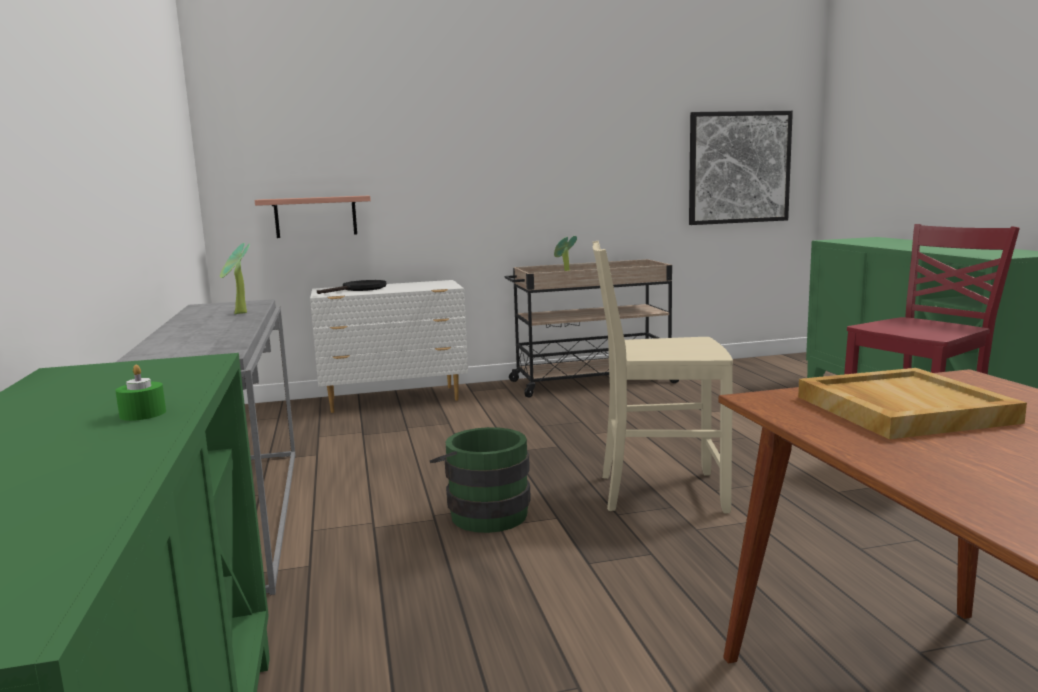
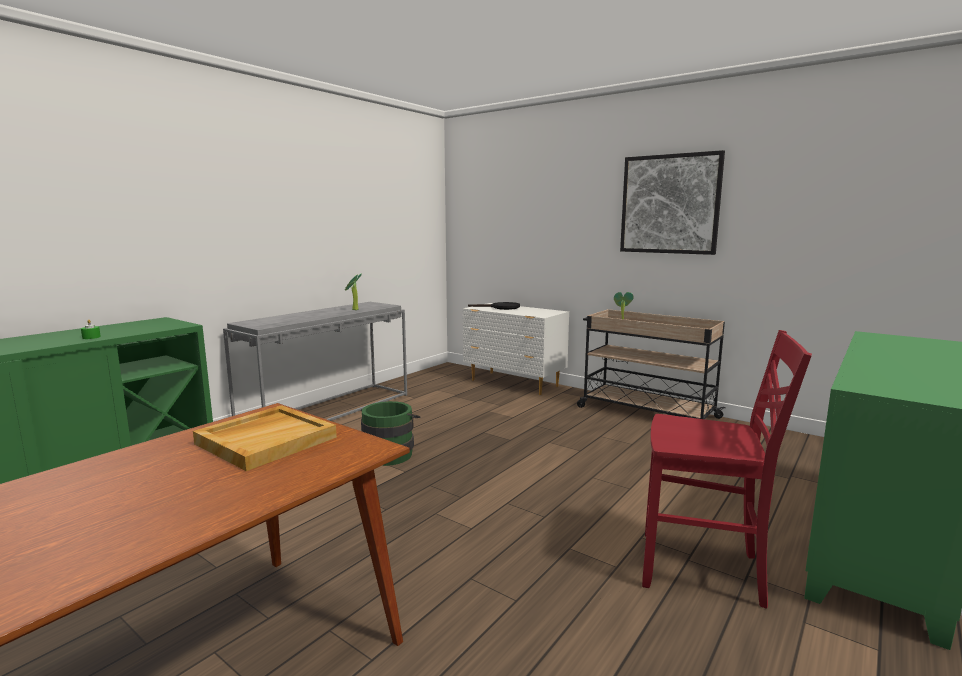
camera: 50 degrees right, 0 degrees up
shelf [255,196,371,238] -> none
beige chair [593,241,733,513] -> none
picture [689,111,793,225] -> picture moved to [620,150,725,255]

